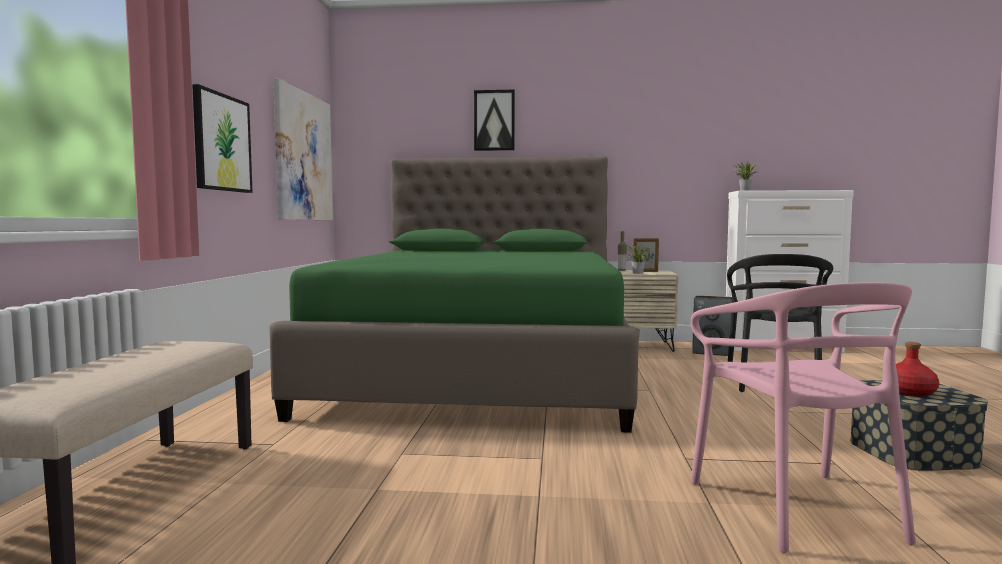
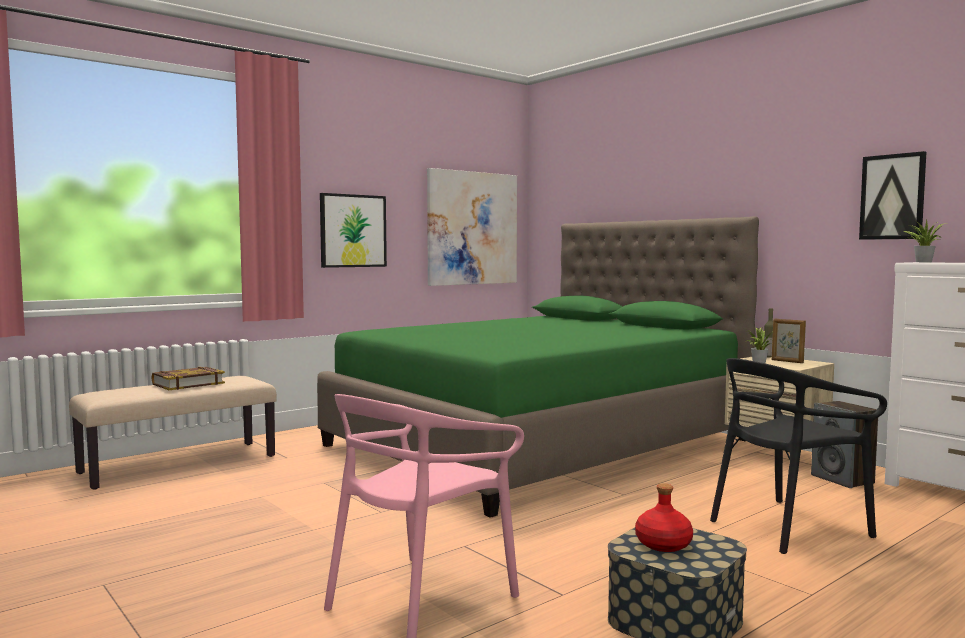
camera: 45 degrees right, 0 degrees up
picture [474,90,515,151] -> picture moved to [859,151,926,240]
none -> book [151,367,225,390]

